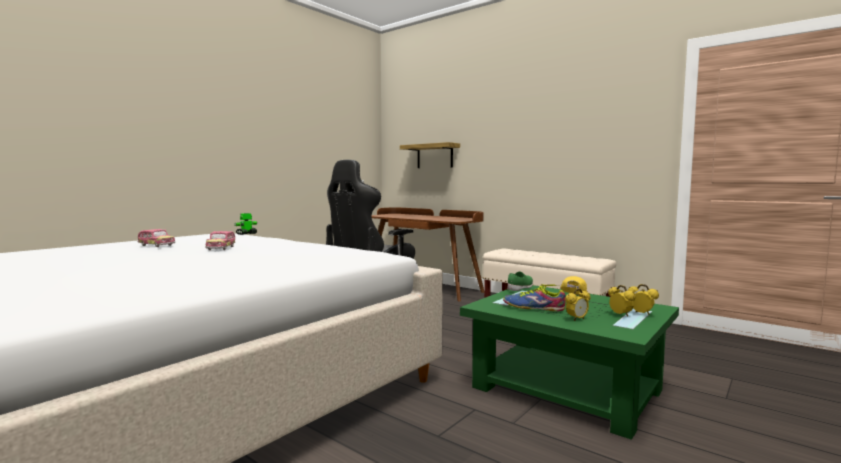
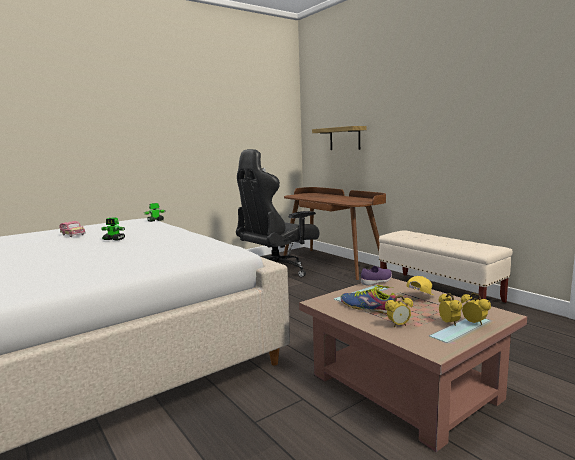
camera: 15 degrees right, 5 degrees up
toy car [206,231,235,250] -> toy robot [101,218,125,240]
green coffee table [460,285,679,440] -> brown coffee table [299,278,527,452]
green shoe [507,272,533,291] -> purple shoe [361,266,392,286]

